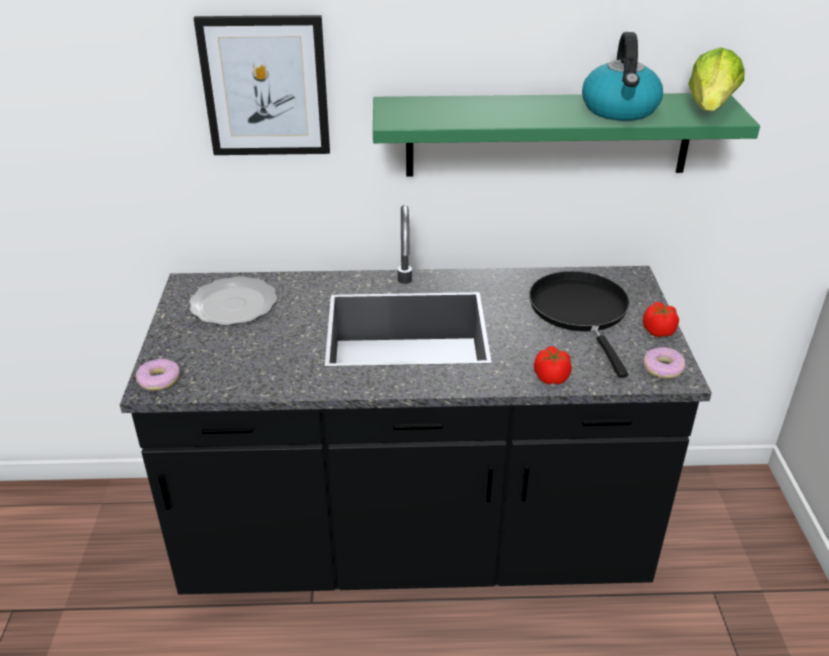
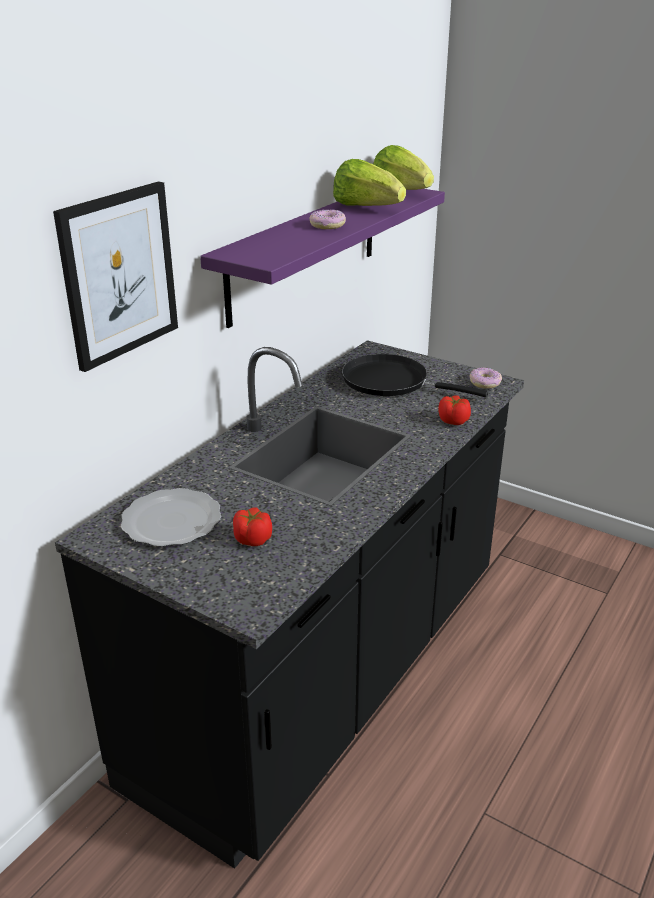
camera: 55 degrees left, 5 degrees down
donut [136,358,180,391] -> donut moved to [309,209,346,229]
green shelf [373,93,760,177] -> purple shelf [200,189,445,328]
kettle [582,32,663,121] -> lettuce [333,159,406,206]
tomato [643,302,679,337] -> tomato moved to [233,508,272,546]

